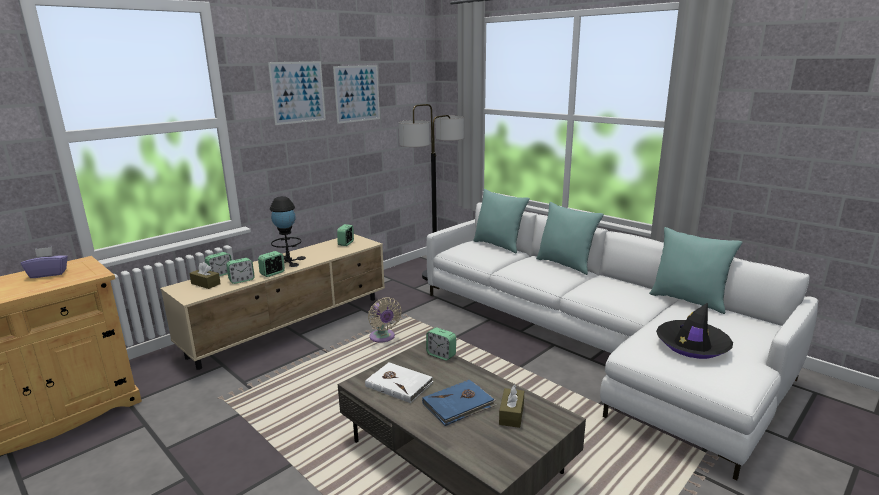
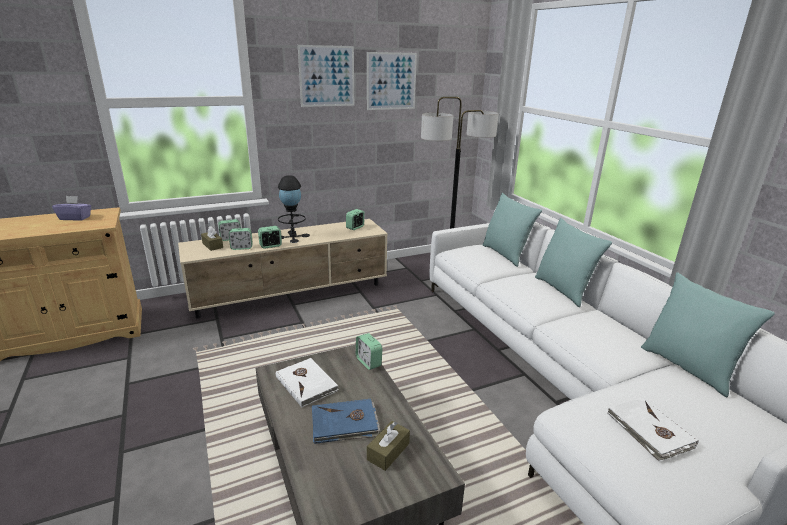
camera: 20 degrees right, 5 degrees up
beige fan [368,297,402,342] -> none
black hat [656,303,733,359] -> white book [606,397,699,460]

